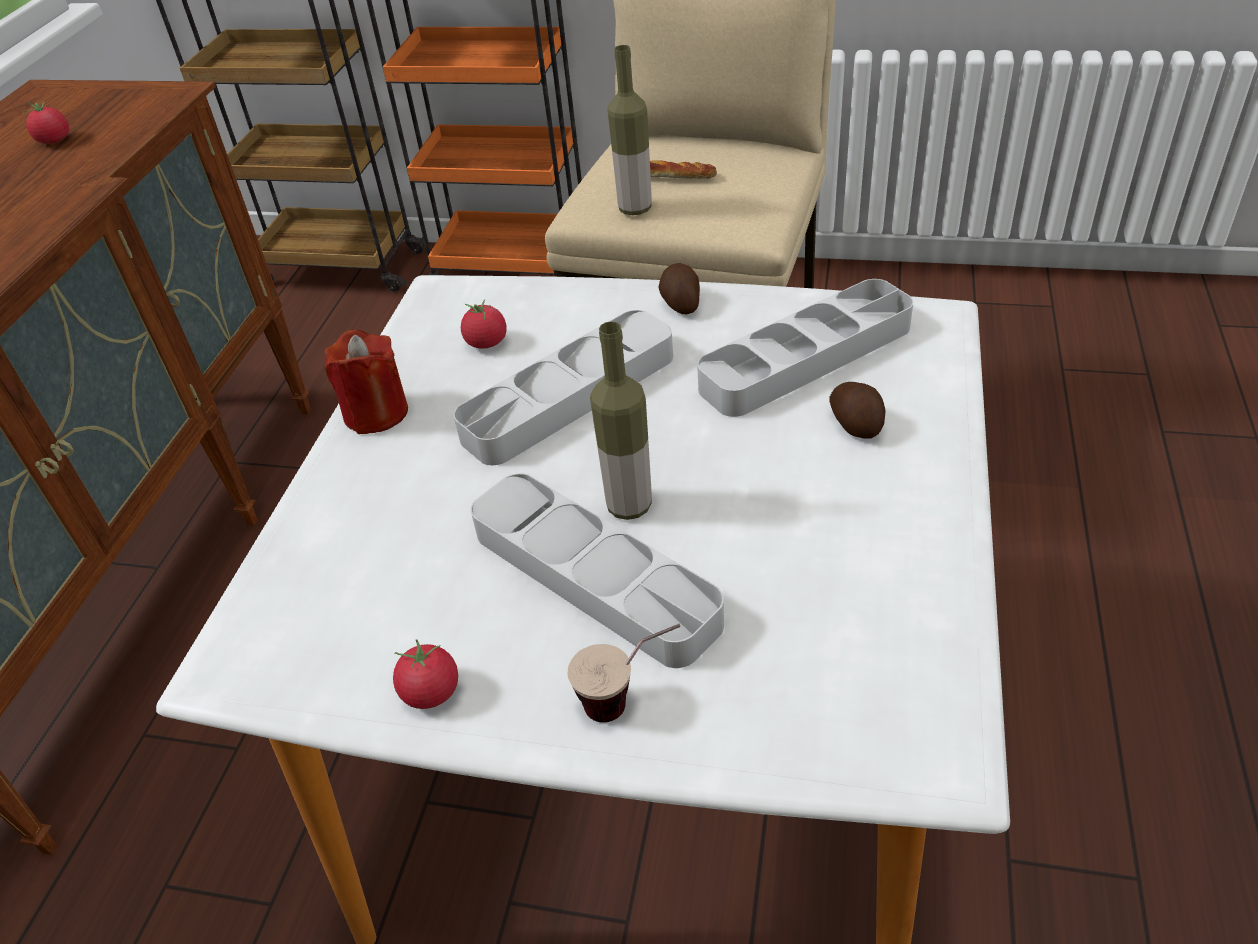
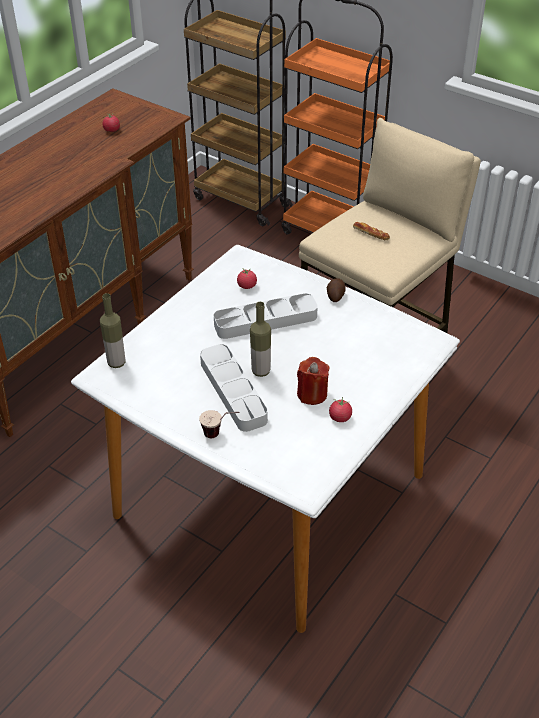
camera: 20 degrees right, 0 degrees up
red candle [325,330,408,434] -> red candle moved to [297,357,330,405]
tomato [393,639,458,709] -> tomato moved to [329,397,352,422]
bottle [607,45,652,215] -> bottle moved to [100,293,126,368]
grey tray [697,279,913,417] -> none
potato [829,382,886,439] -> none

